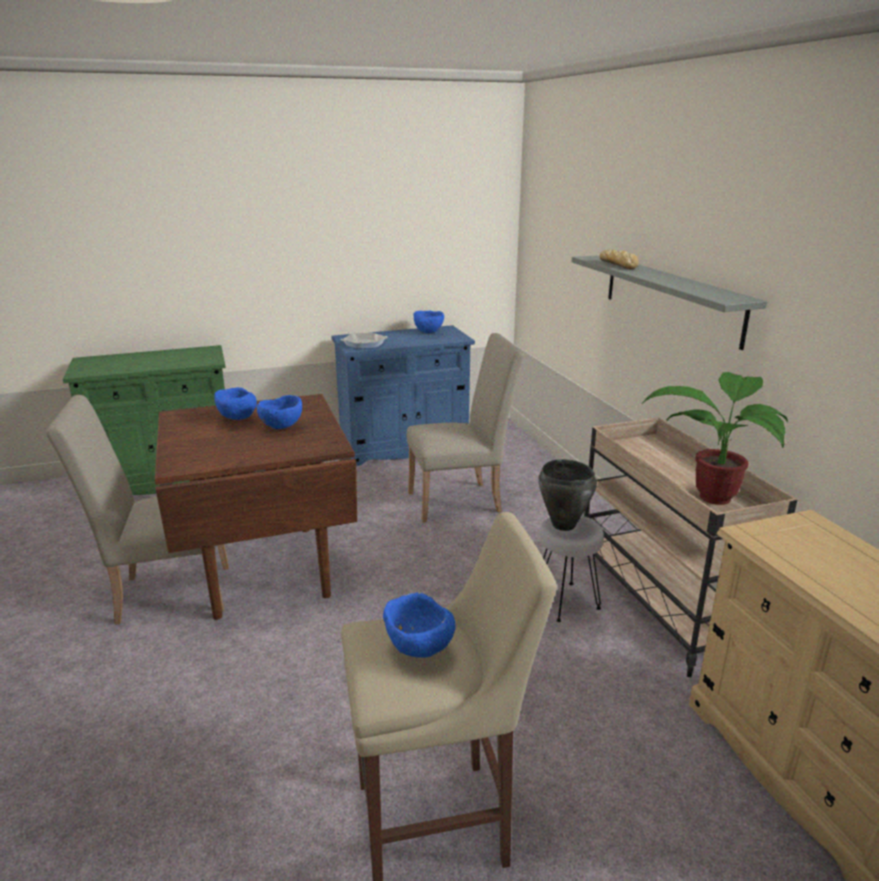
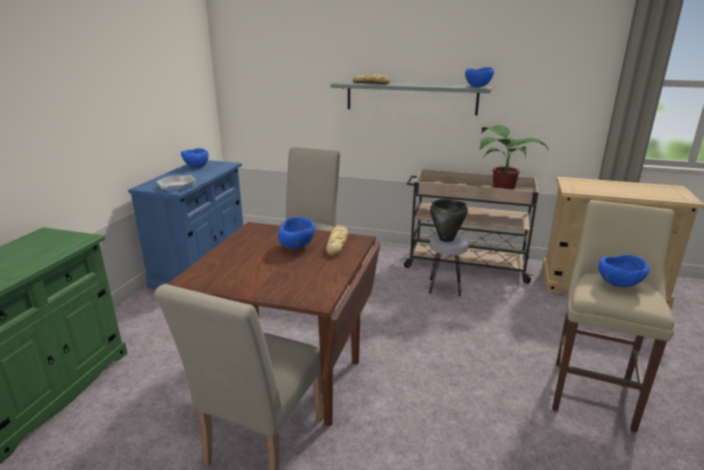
camera: 55 degrees left, 0 degrees up
blue bowl [214,387,257,420] -> blue bowl moved to [465,67,494,87]
none -> bread [325,226,348,256]

